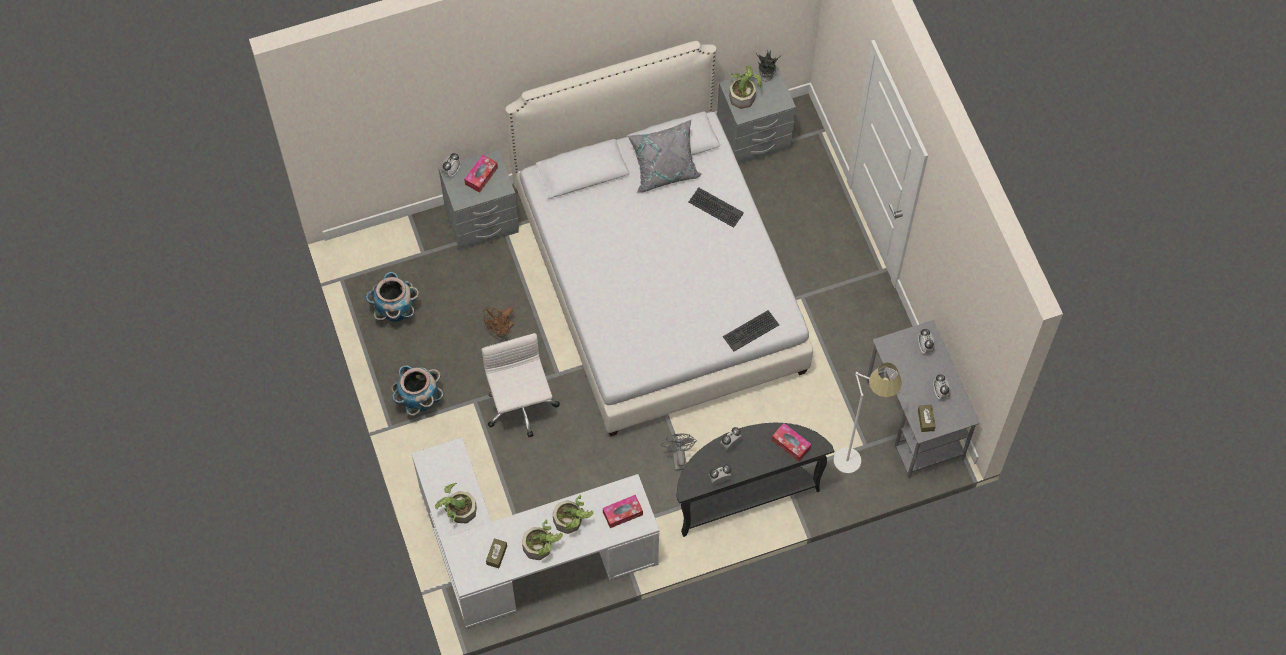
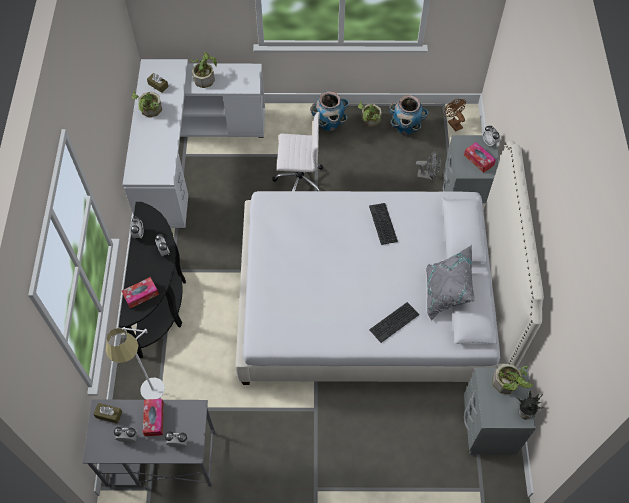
camera: 110 degrees right, 5 degrees down
brown fan [483,307,514,338] -> brown fan moved to [443,99,466,131]
potted plant [553,495,594,534] -> potted plant moved to [358,101,382,127]
tissue box [603,495,643,528] -> tissue box moved to [143,399,164,436]
grey fan [661,433,697,471] -> grey fan moved to [416,151,441,180]
keyboard [723,310,779,351] -> keyboard moved to [369,203,398,245]

